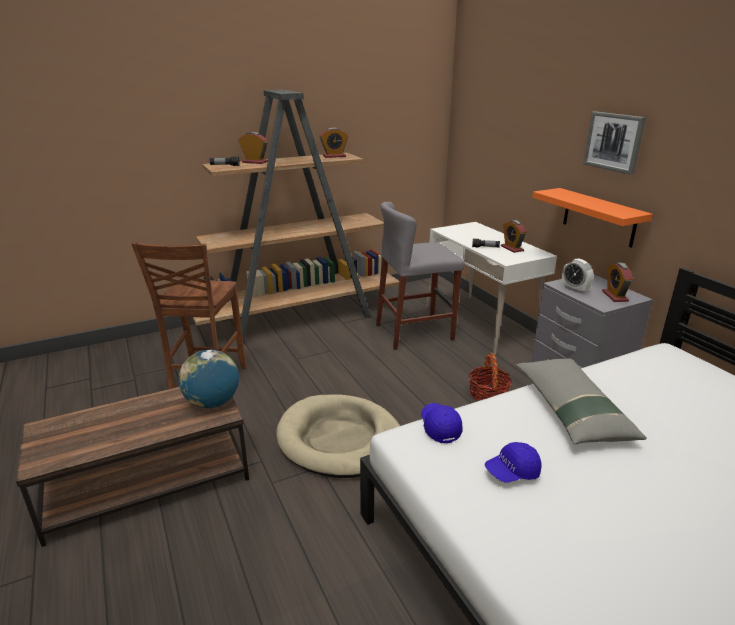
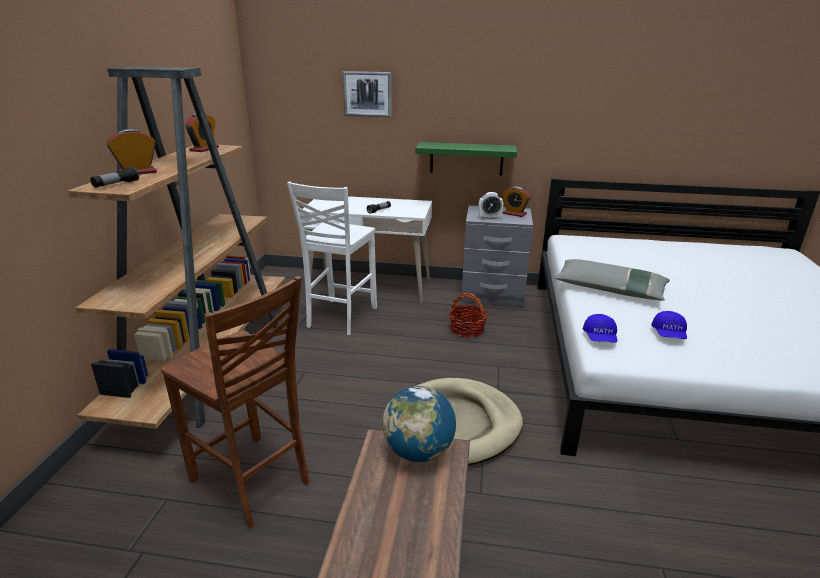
camera: 55 degrees left, 0 degrees up
grey stool [376,202,464,350] -> white chair [287,182,377,335]
blue cap [421,403,463,443] -> blue cap turned 105 degrees counterclockwise [583,314,617,343]
alarm clock [501,220,526,253] -> none
orange shelf [532,188,653,248] -> green shelf [415,142,517,176]
picture [583,111,646,175] -> picture moved to [343,71,392,117]

